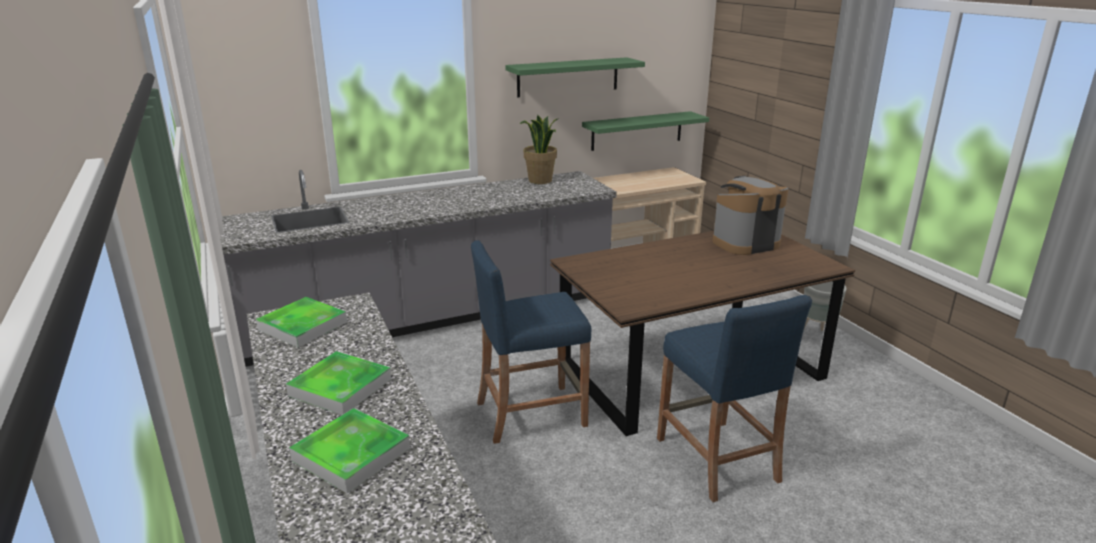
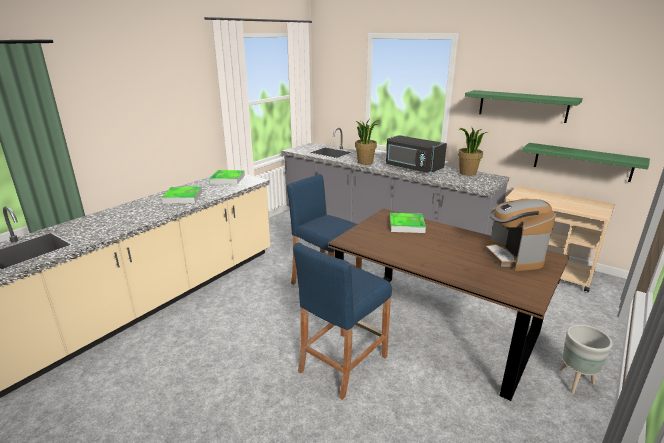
camera: 60 degrees right, 0 degrees up
tray [289,408,410,494] -> tray moved to [390,213,426,233]
coffee machine [712,176,789,255] -> coffee machine turned 135 degrees counterclockwise [485,199,556,271]
none -> potted plant [355,120,379,165]
none -> black microwave [386,135,447,174]

